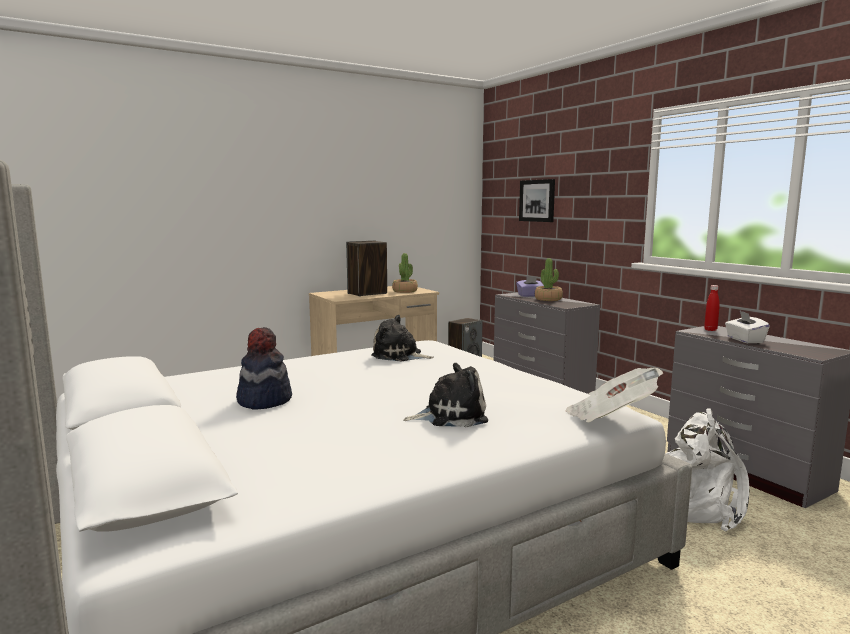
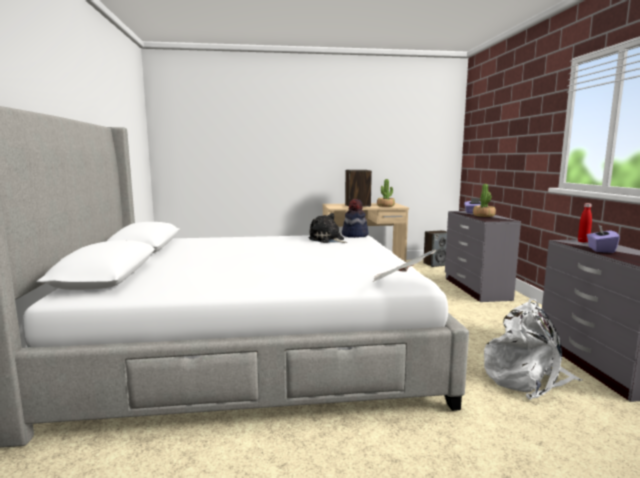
camera: 25 degrees right, 0 degrees up
hat [236,327,292,410] -> hat moved to [342,199,368,238]
plush toy [403,363,488,427] -> none
picture [519,179,555,222] -> none
white tissue box [725,311,770,343] -> purple tissue box [587,224,620,253]

